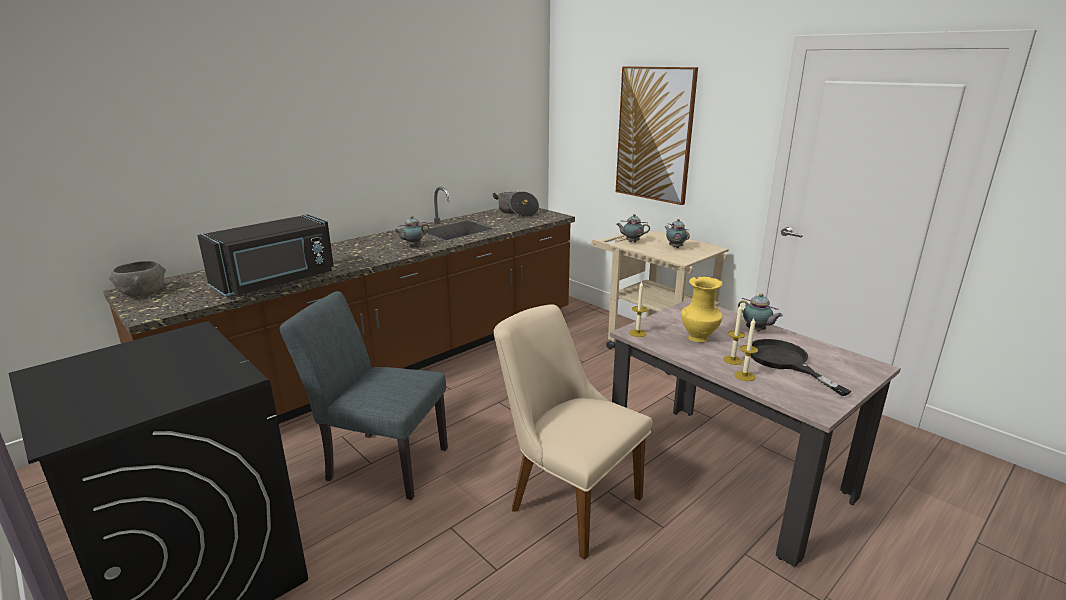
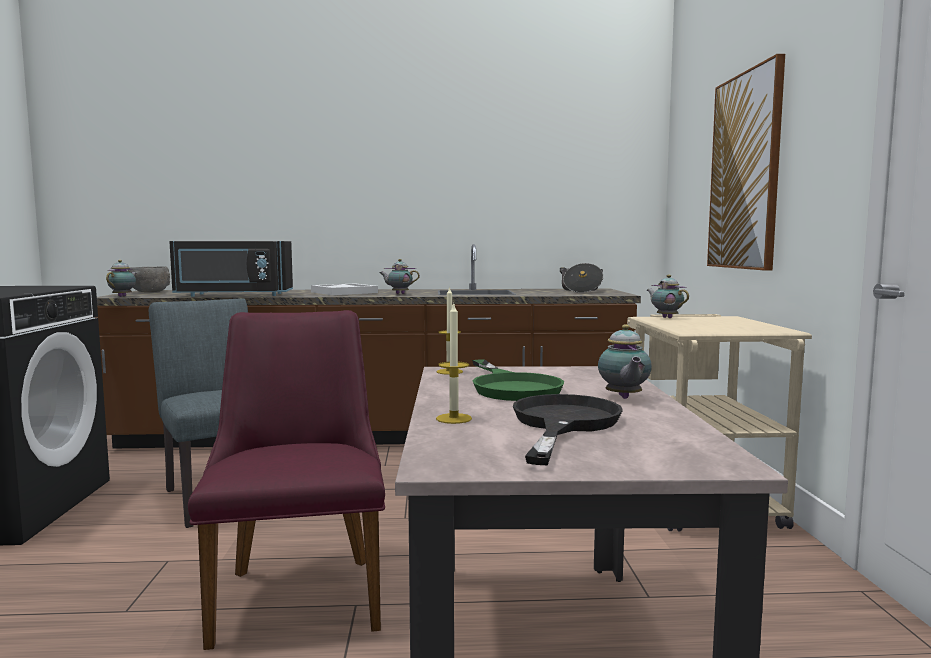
camera: 40 degrees right, 15 degrees down
beige chair [494,304,653,560] -> purple chair [188,310,385,650]
teapot [664,219,690,248] -> teapot moved to [106,260,137,297]
yellow vase [681,276,722,342] -> green frying pan [472,359,564,401]
candle [723,305,745,365] -> none
none -> white tray [311,284,378,295]

